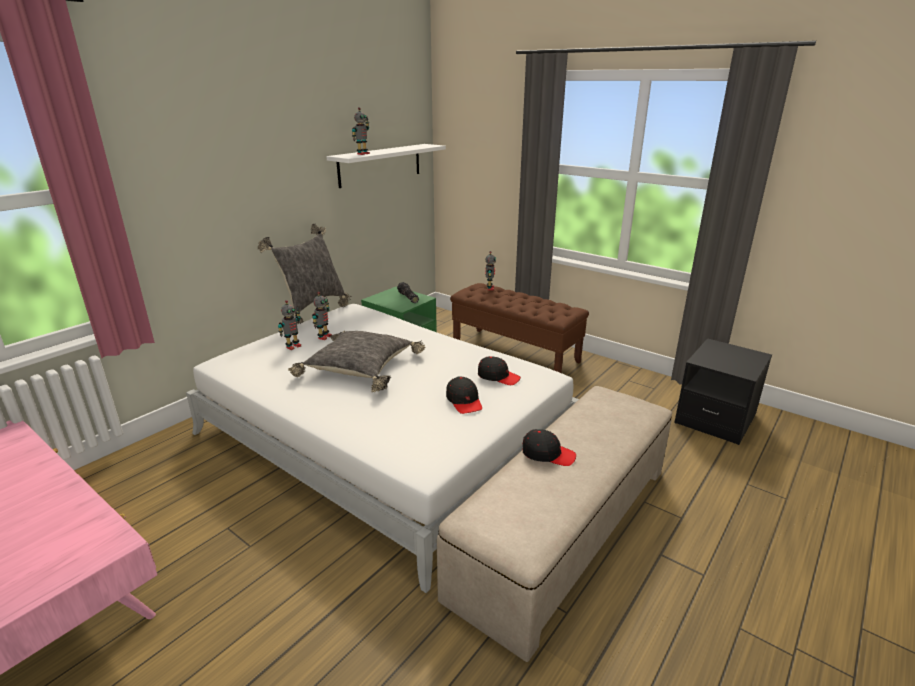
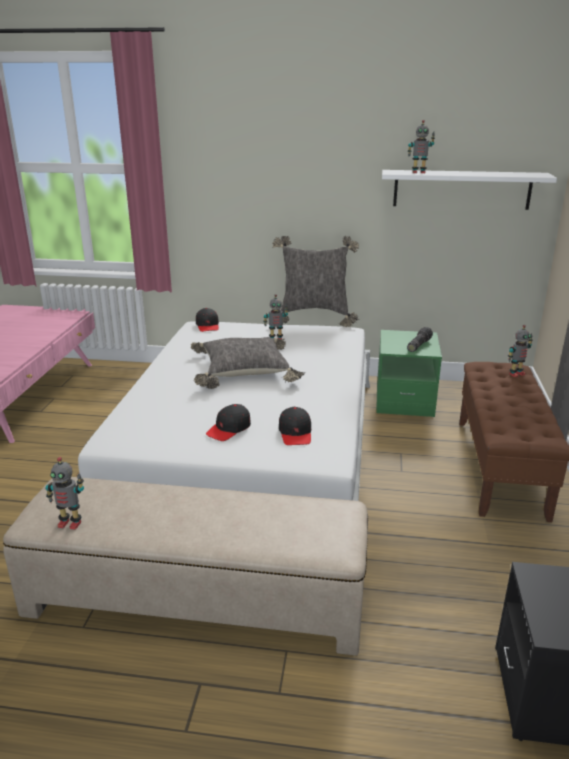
camera: 60 degrees right, 0 degrees up
toy robot [278,300,301,350] -> toy robot moved to [45,457,84,530]
black cap [523,429,576,466] -> black cap moved to [196,308,219,332]

